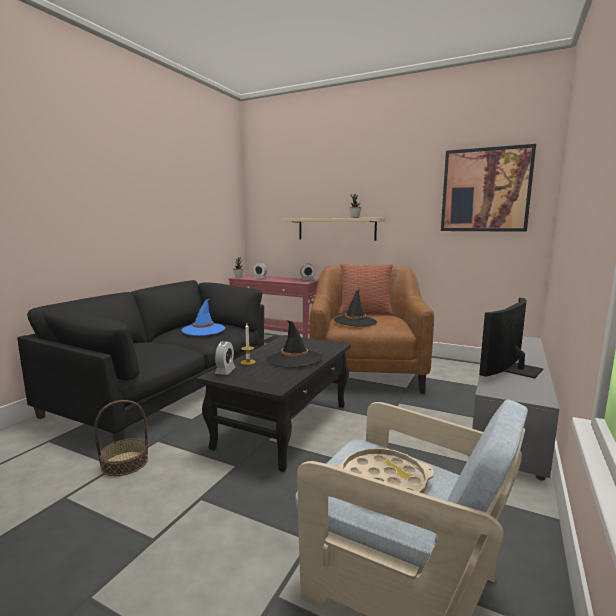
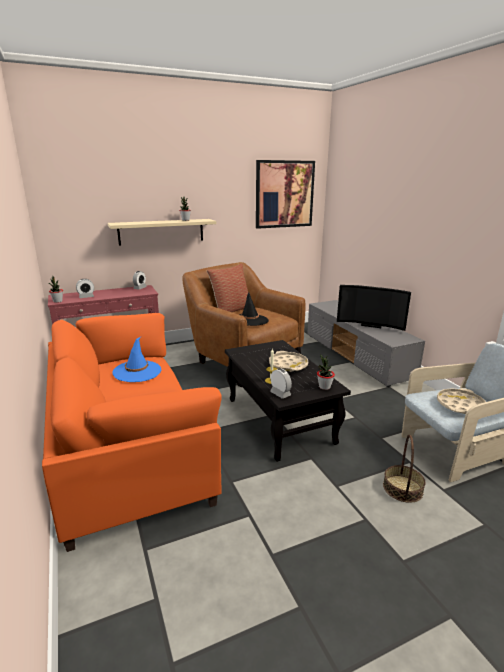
camera: 50 degrees left, 10 degrees up
black sofa [17,280,264,442] -> orange sofa [42,313,222,552]
basket [94,400,148,476] -> basket moved to [383,435,426,503]
black hat [266,320,323,367] -> beige tray [269,351,308,372]
television [479,298,543,378] -> television turned 60 degrees counterclockwise [337,285,411,331]
none -> potted plant [317,354,335,390]

